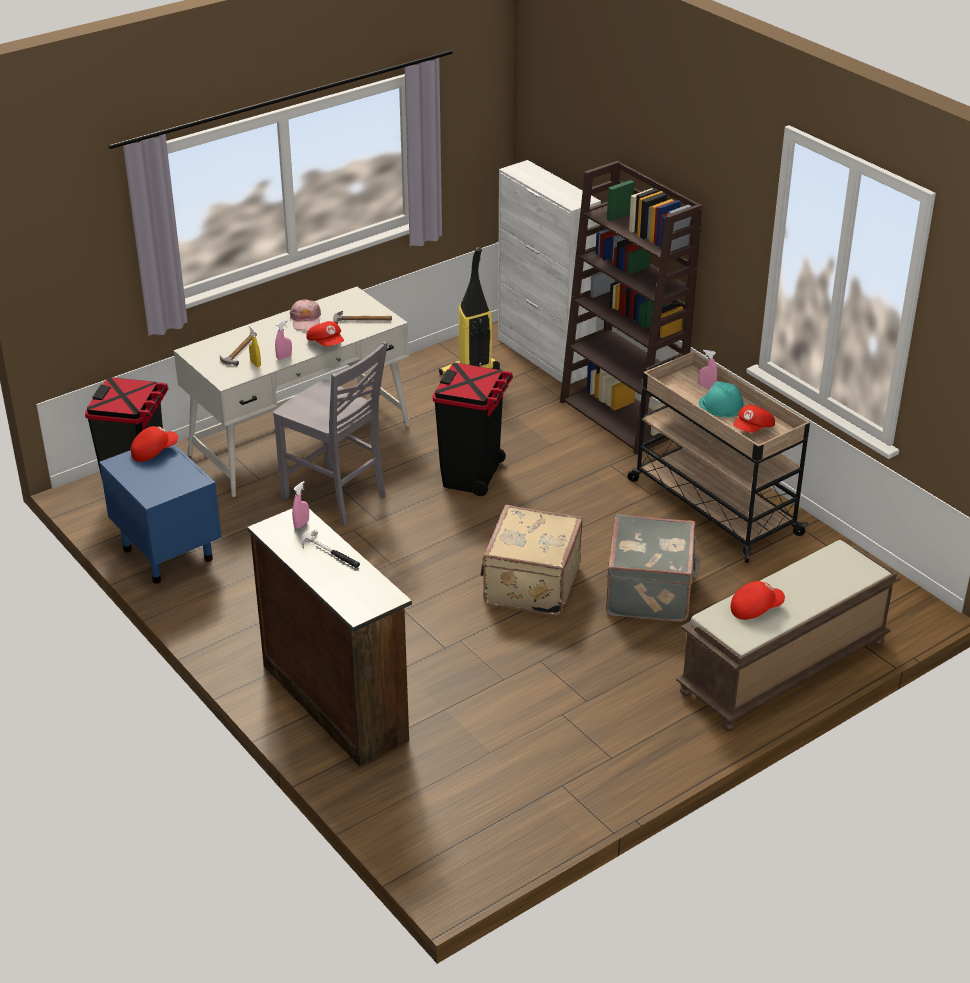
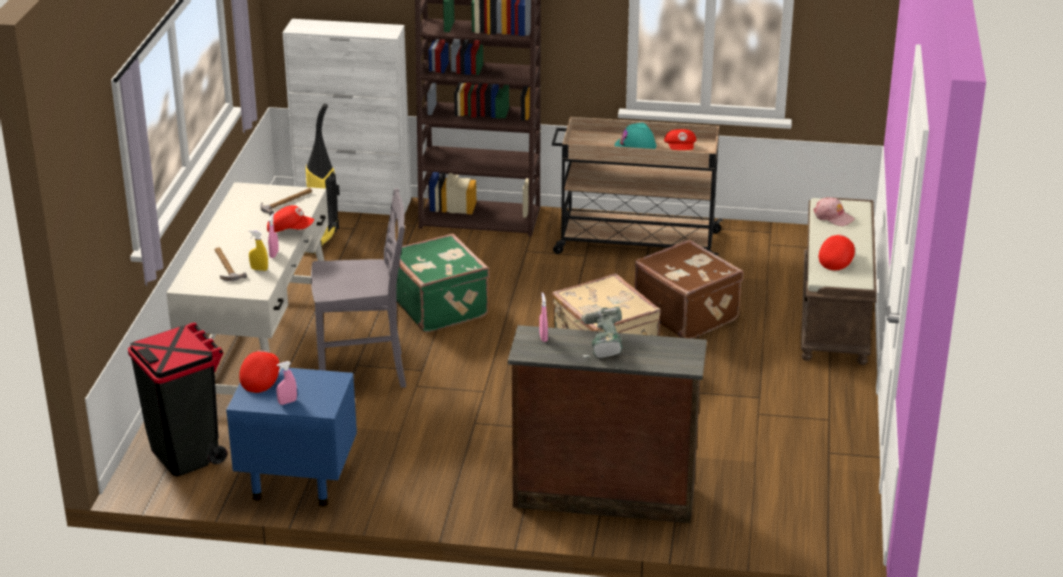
camera: 45 degrees left, 5 degrees down
pink cap [290,299,321,330] -> pink cap moved to [813,197,855,226]
hammer [302,530,360,568] -> power drill [574,307,622,358]
black trash can [433,363,513,496] -> green suitcase [396,233,490,332]
grey suitcase [606,514,700,622] -> brown suitcase [634,240,744,339]
pink spray bottle [698,350,717,388] -> pink spray bottle moved to [276,361,297,405]

